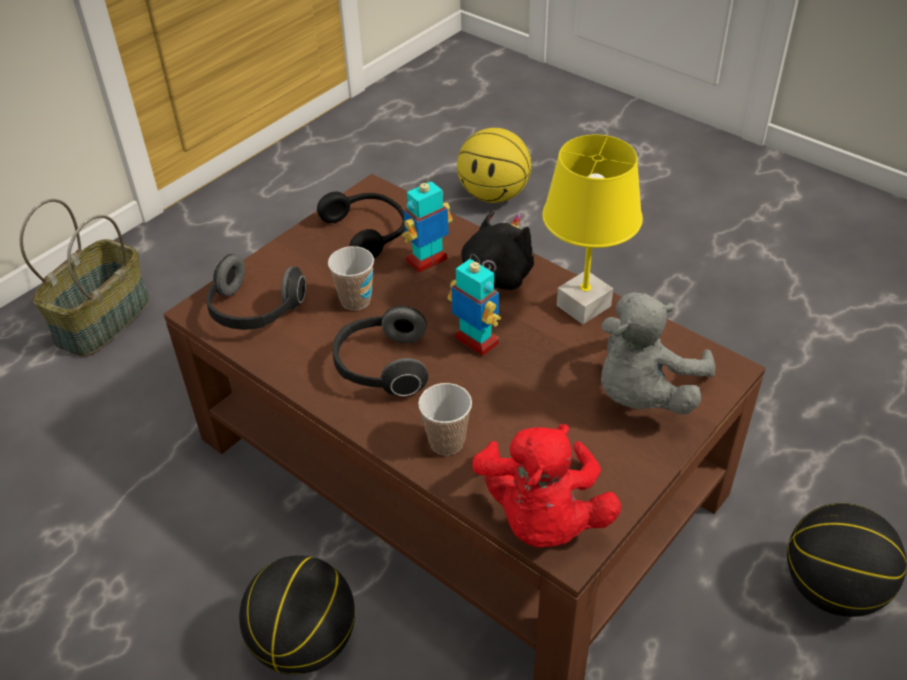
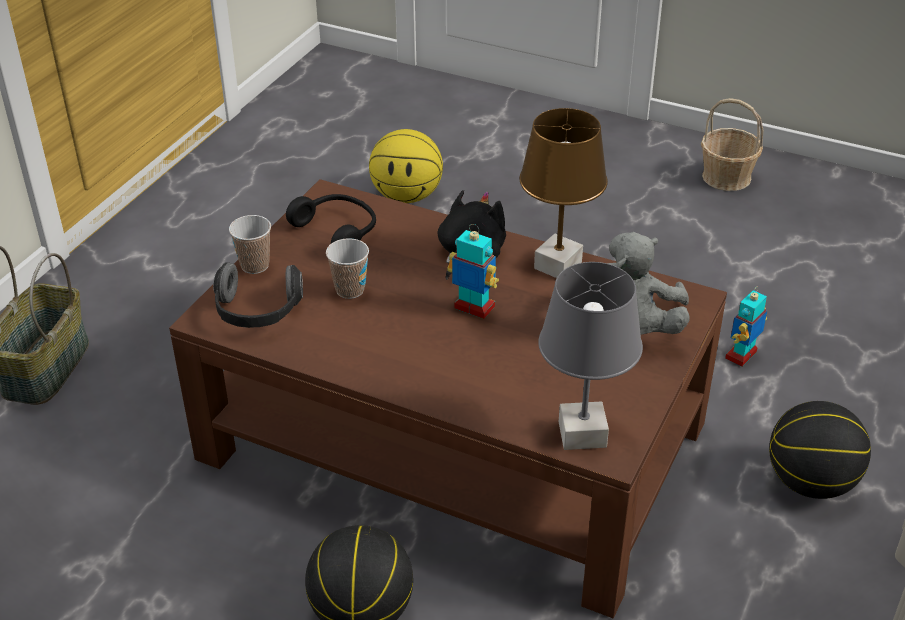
camera: 15 degrees left, 5 degrees down
headphones [333,306,428,396] -> none
toy robot [402,175,453,273] -> toy robot moved to [725,287,767,366]
cup [418,383,472,455] -> cup moved to [229,215,271,274]
red plush toy [472,424,621,547] -> grey table lamp [538,262,643,450]
yellow table lamp [542,135,643,324] -> brown table lamp [519,108,608,278]
none -> basket [701,98,763,191]

